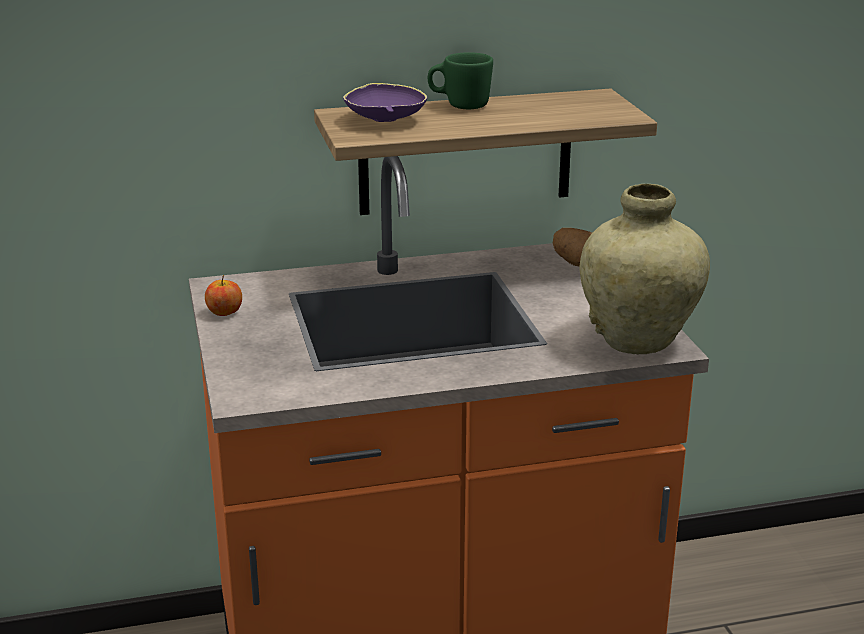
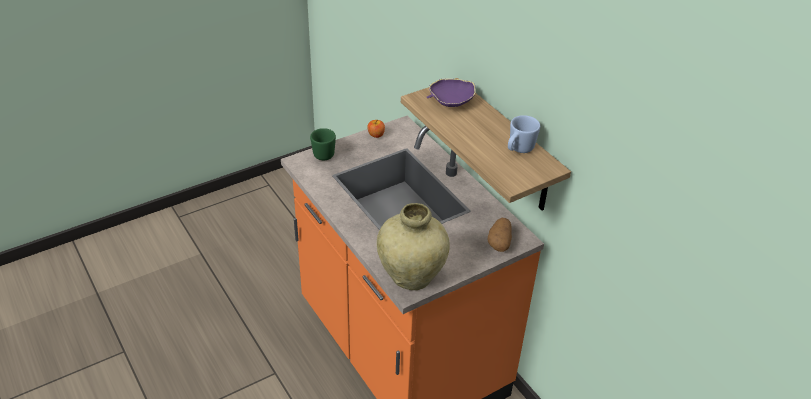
camera: 70 degrees right, 15 degrees up
green mug [428,52,493,109] -> green mug moved to [310,128,336,160]
none -> blue mug [508,115,540,153]

